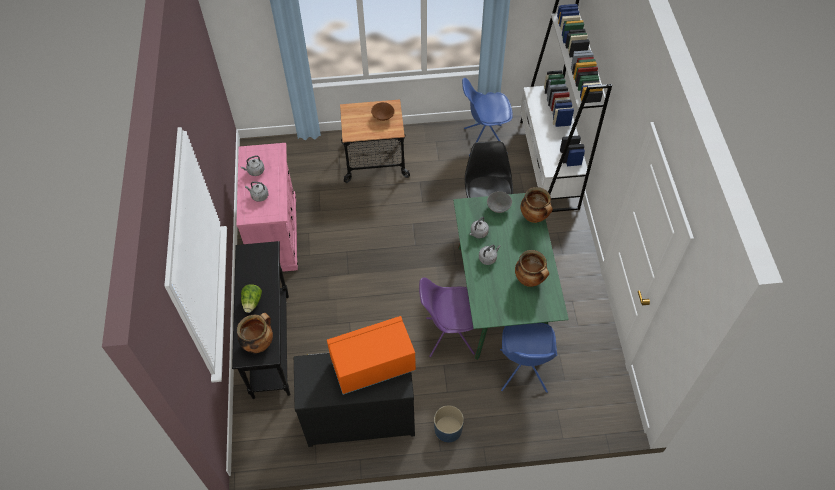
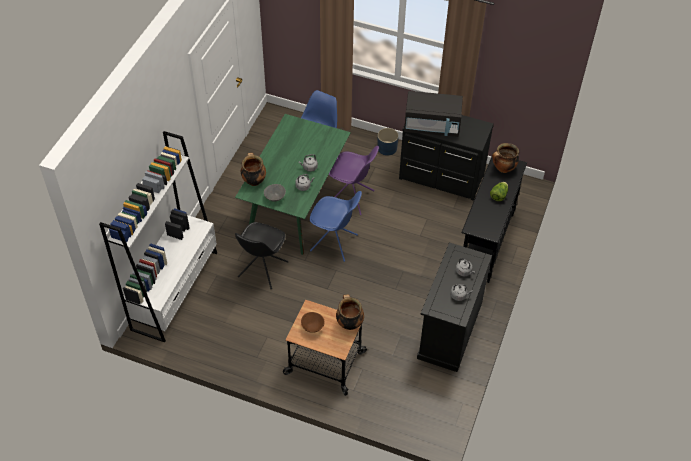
camera: 155 degrees left, 5 degrees down
pink cabinet [236,143,298,272] -> black cabinet [417,242,492,372]
orange microwave [327,316,416,395] -> black microwave [404,91,463,137]
blue chair [462,78,513,156] -> blue chair moved to [310,191,362,262]
cooking pot [515,250,549,287] -> cooking pot moved to [336,294,364,330]

